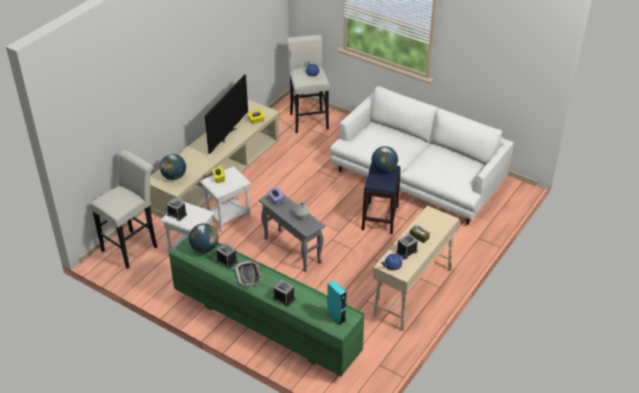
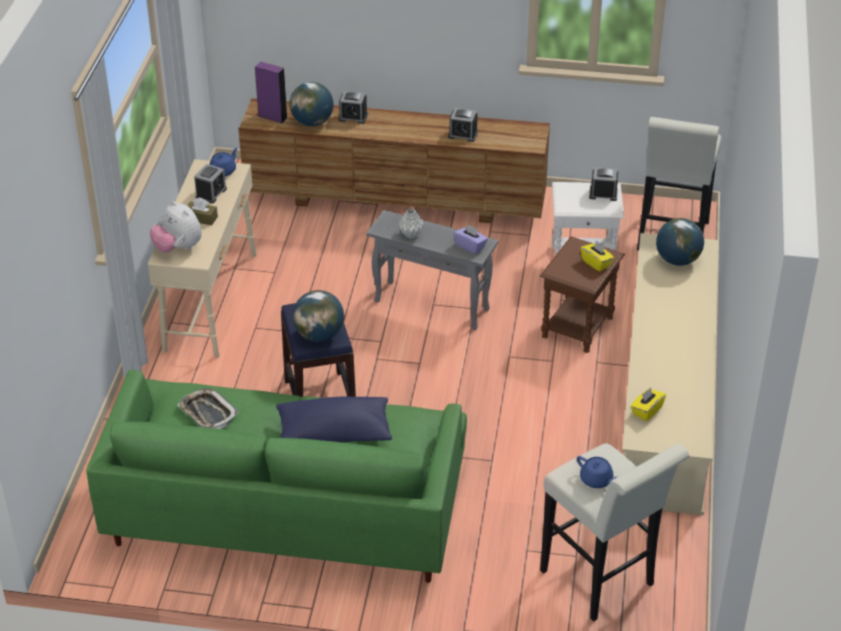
camera: 155 degrees right, 0 degrees up
green cabinet [169,236,364,376] -> brown cabinet [238,98,550,223]
globe [189,223,219,253] -> globe moved to [289,82,334,126]
white side table [199,166,251,230] -> brown side table [540,236,625,353]
television [205,74,248,154] -> none
tray [234,260,263,287] -> tray moved to [178,388,239,429]
turquoise speaker [327,281,346,325] -> purple speaker [255,62,287,123]
white sofa [330,86,513,225] -> green sofa [86,370,467,583]
none -> plush toy [150,201,202,253]
none -> blue pillow [276,396,392,442]

